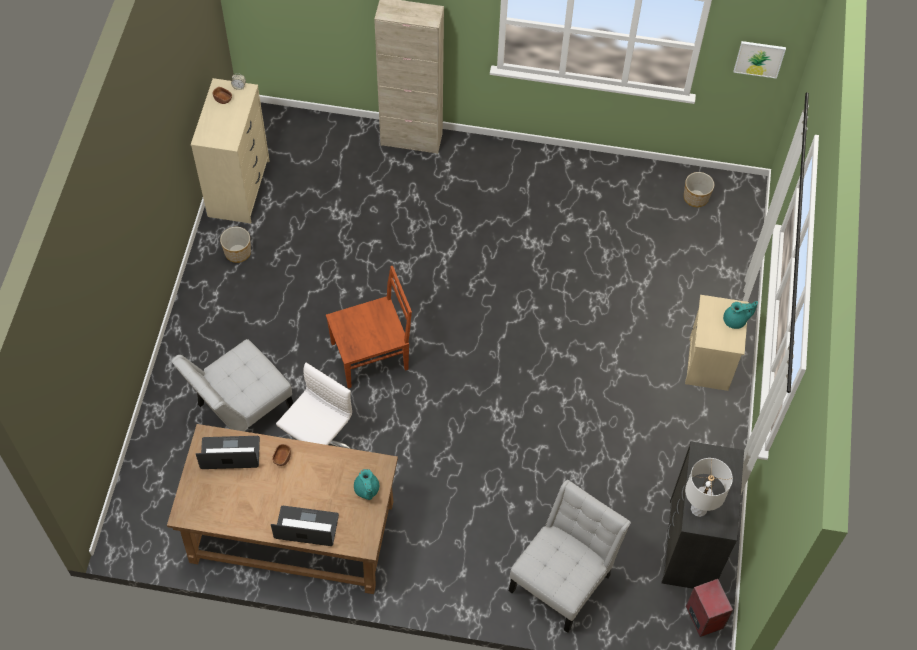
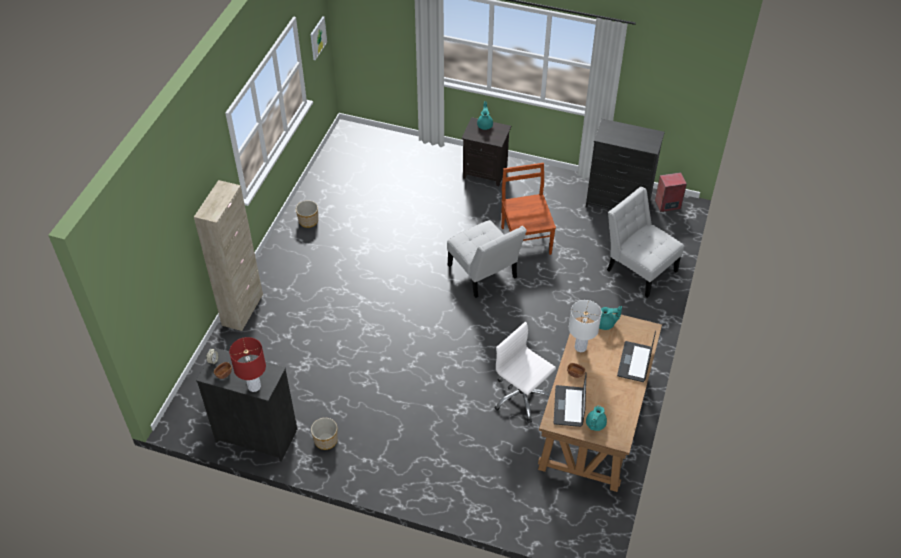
camera: 80 degrees left, 10 degrees down
white chair [171,339,293,431] -> white chair moved to [447,220,527,298]
beige dresser [191,78,270,223] -> black dresser [196,348,297,462]
brown chair [326,266,412,388] -> brown chair moved to [501,163,556,255]
planter [684,172,714,207] -> planter moved to [296,201,318,228]
beige nightstand [685,295,749,391] -> black nightstand [461,117,511,186]
white table lamp [685,458,733,517] -> white table lamp moved to [569,300,602,352]
none -> red table lamp [229,337,266,392]
none -> turquoise teapot [586,406,607,431]

